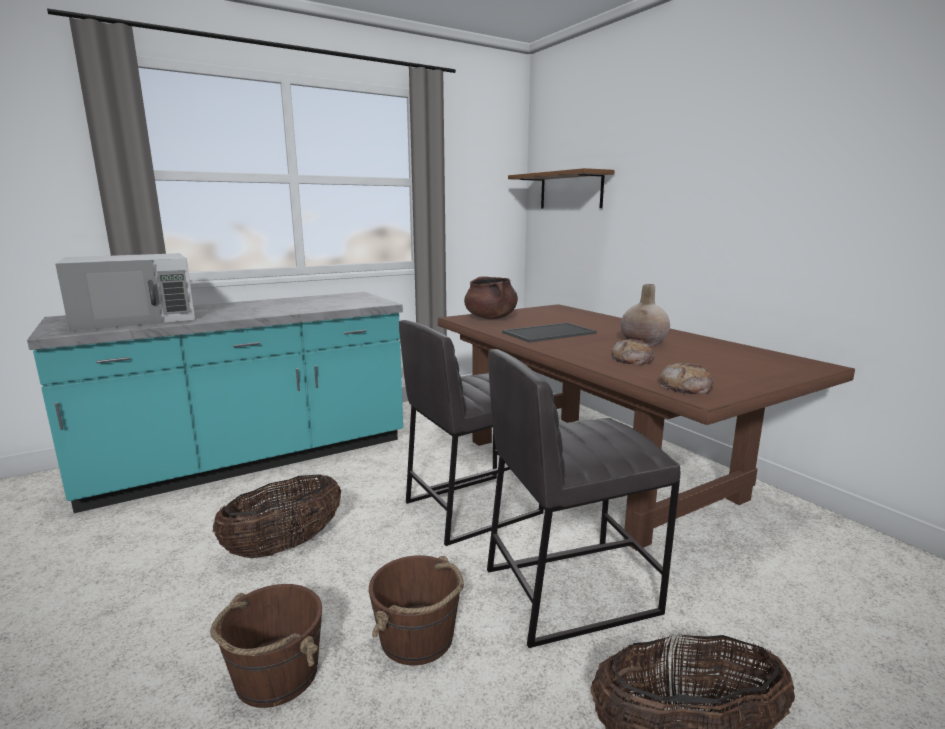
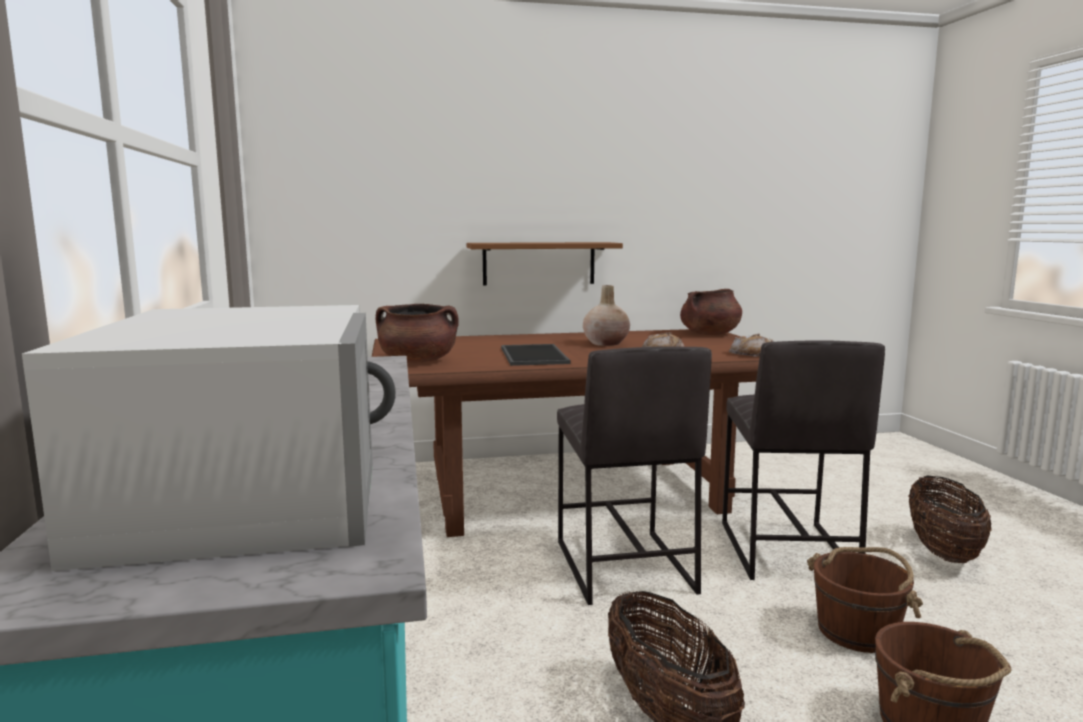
camera: 70 degrees left, 5 degrees down
brown shelf [508,168,615,209] -> brown shelf moved to [467,242,623,286]
none -> brown cooking pot [680,289,742,335]

